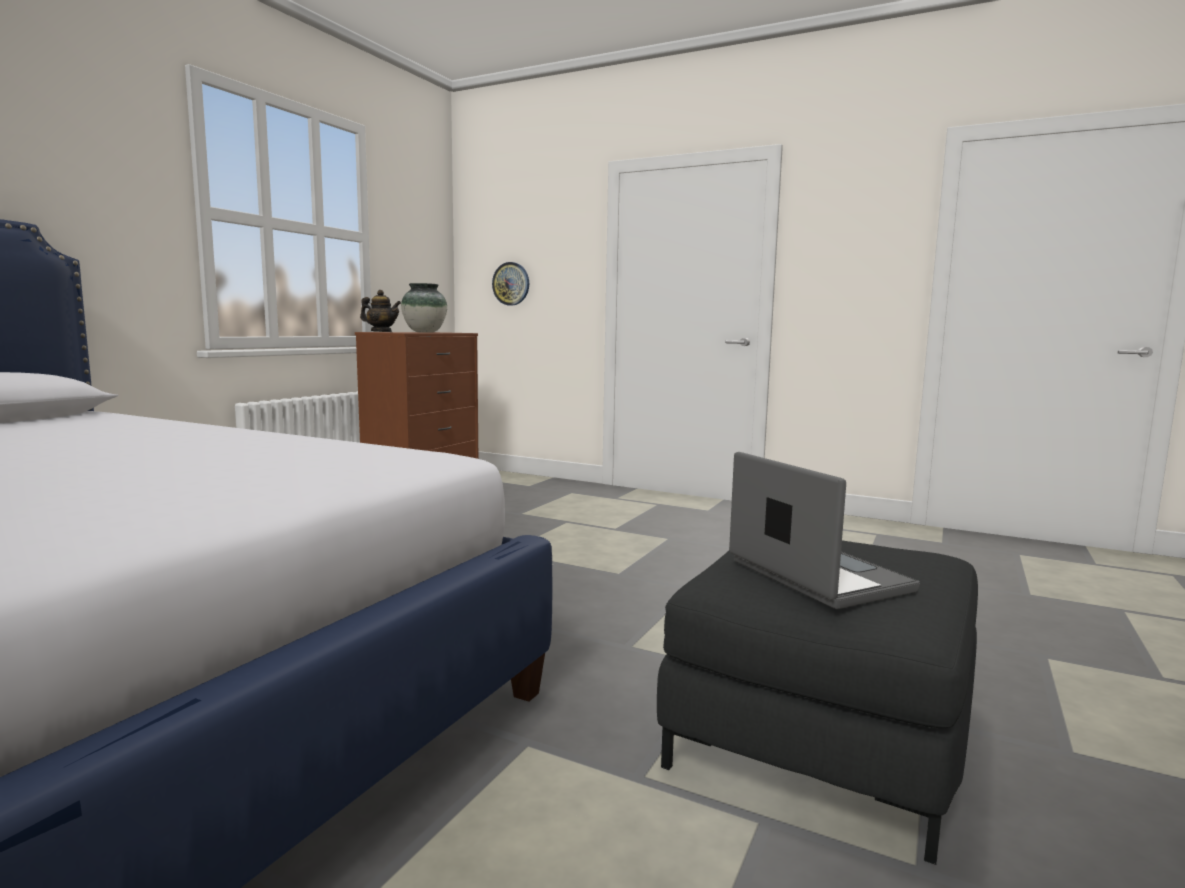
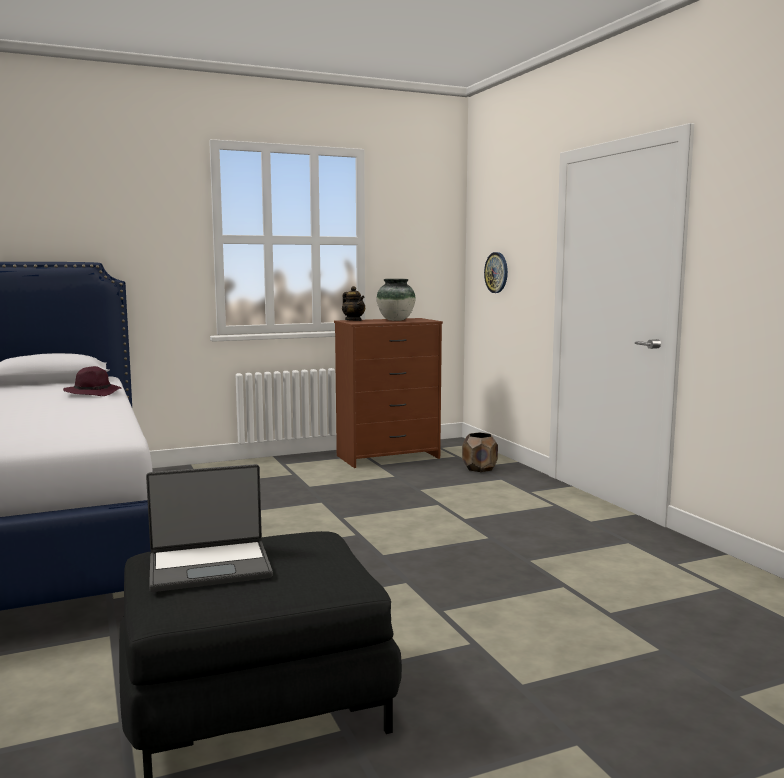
camera: 40 degrees right, 0 degrees up
laptop [729,452,920,609] -> laptop turned 60 degrees clockwise [146,464,273,592]
none -> purple hat [63,366,121,396]
none -> brown planter [462,432,498,472]

